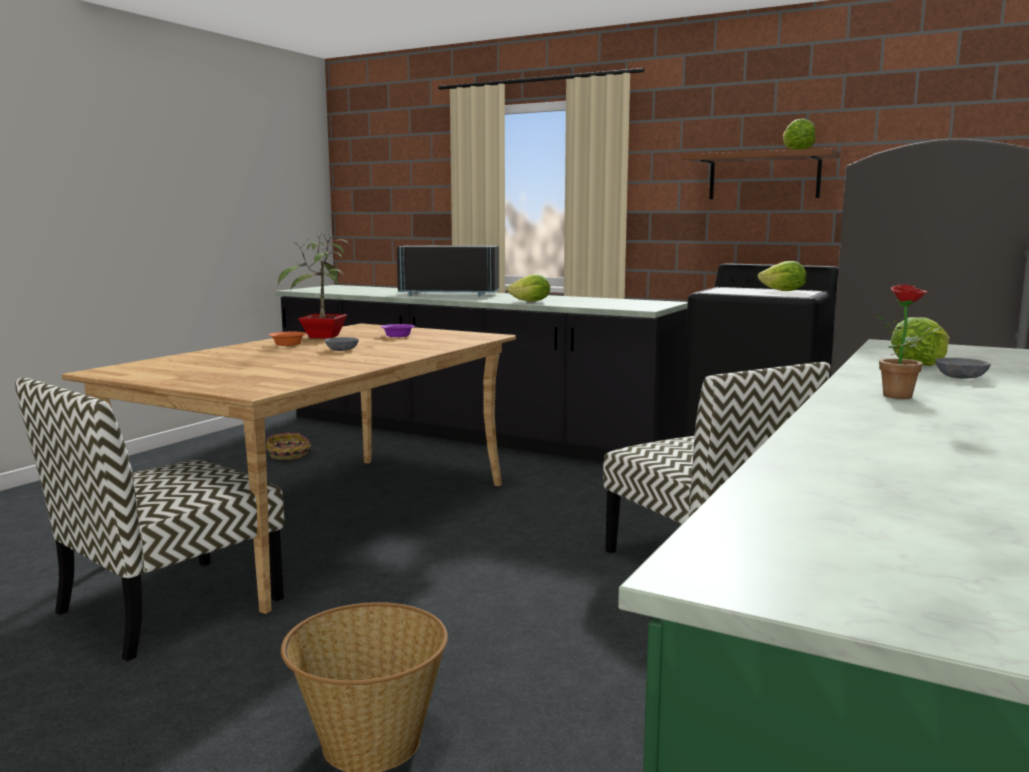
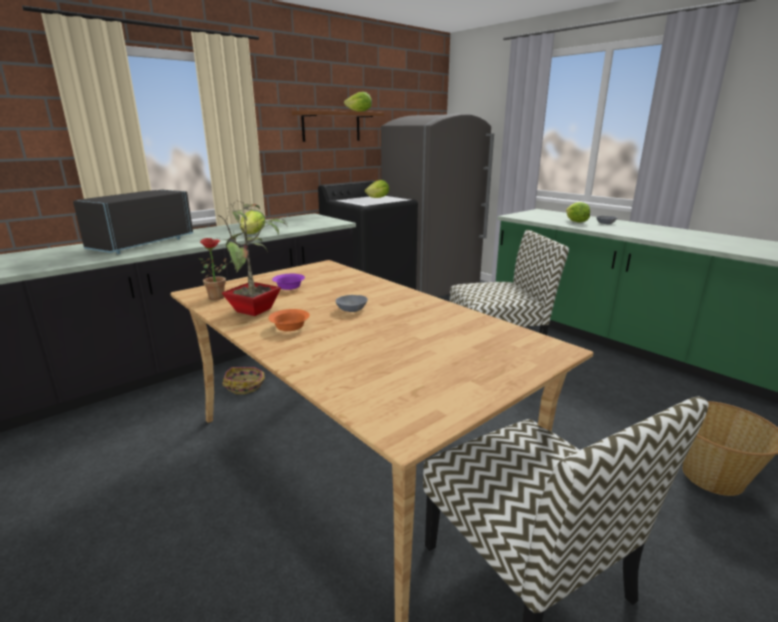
camera: 70 degrees left, 10 degrees up
basket [267,433,316,460] -> basket moved to [222,367,265,394]
potted plant [877,284,943,399] -> potted plant moved to [199,238,232,300]

